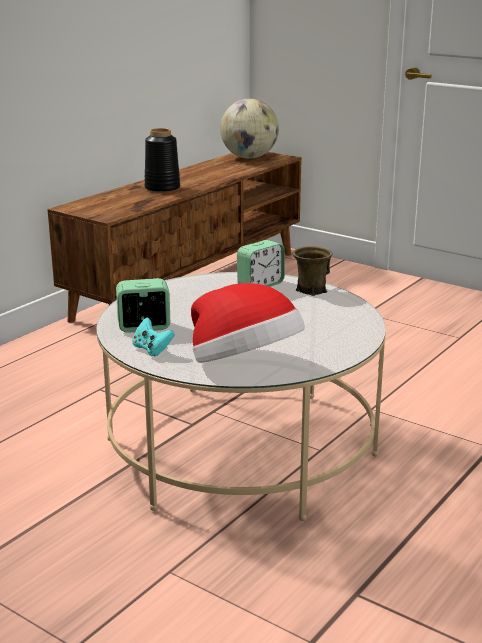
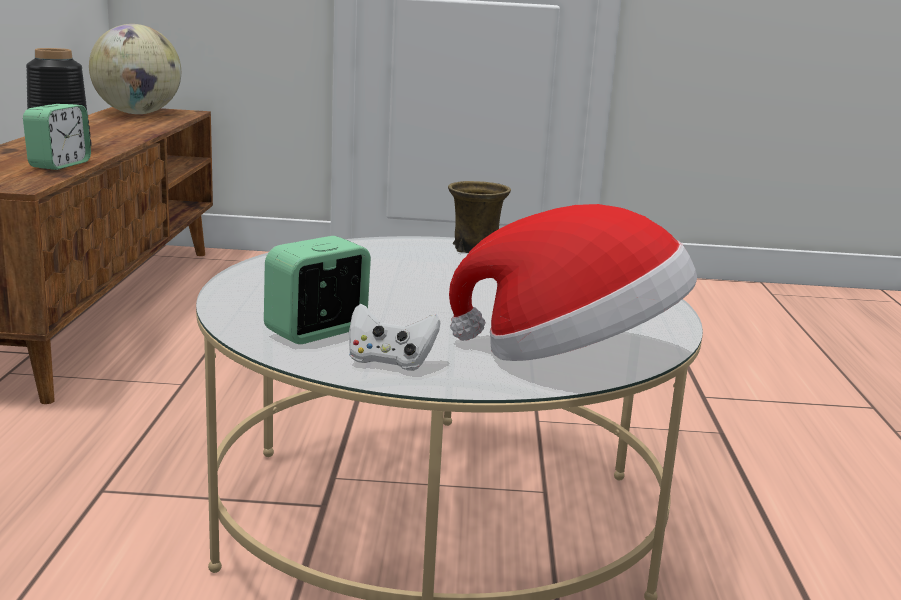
camera: 35 degrees left, 5 degrees down
turquoise game controller [132,317,174,356] -> white game controller [349,304,440,371]
alarm clock [237,240,285,287] -> alarm clock moved to [23,104,91,170]

